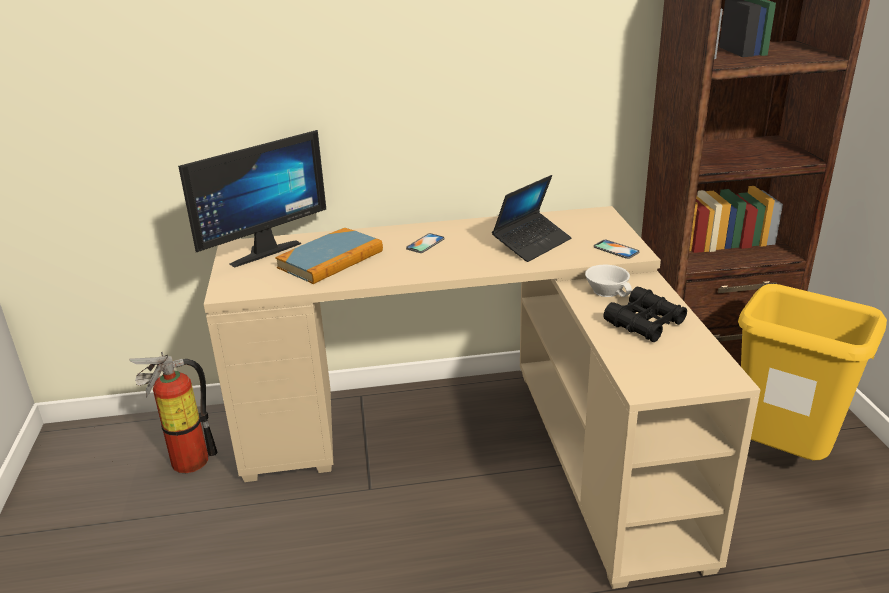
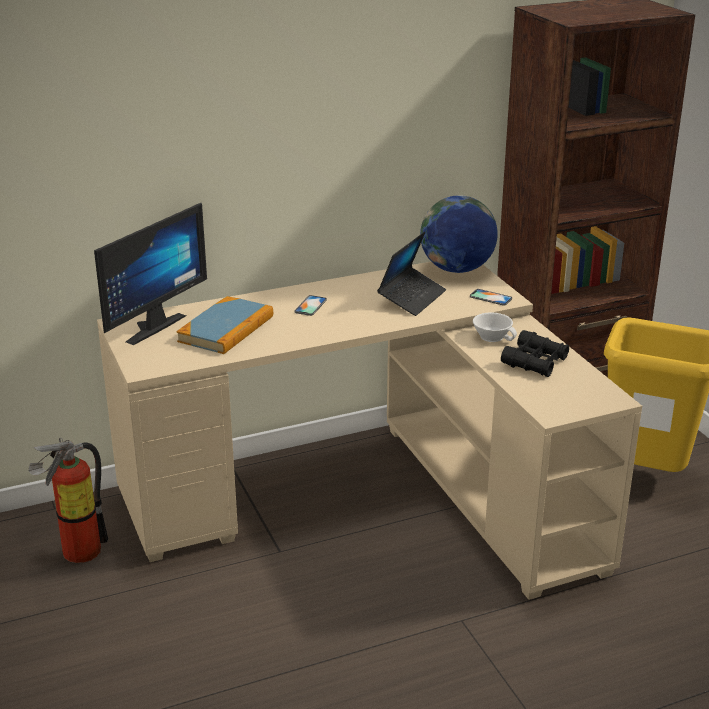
camera: 15 degrees left, 0 degrees up
none -> globe [420,195,498,273]

